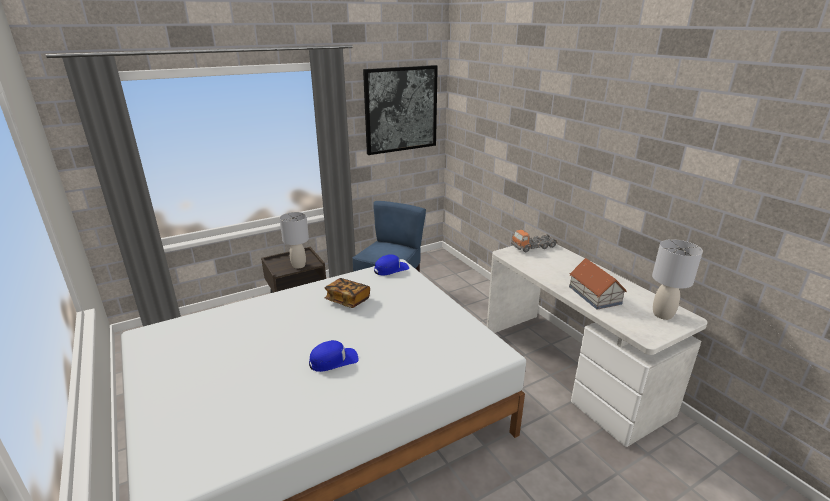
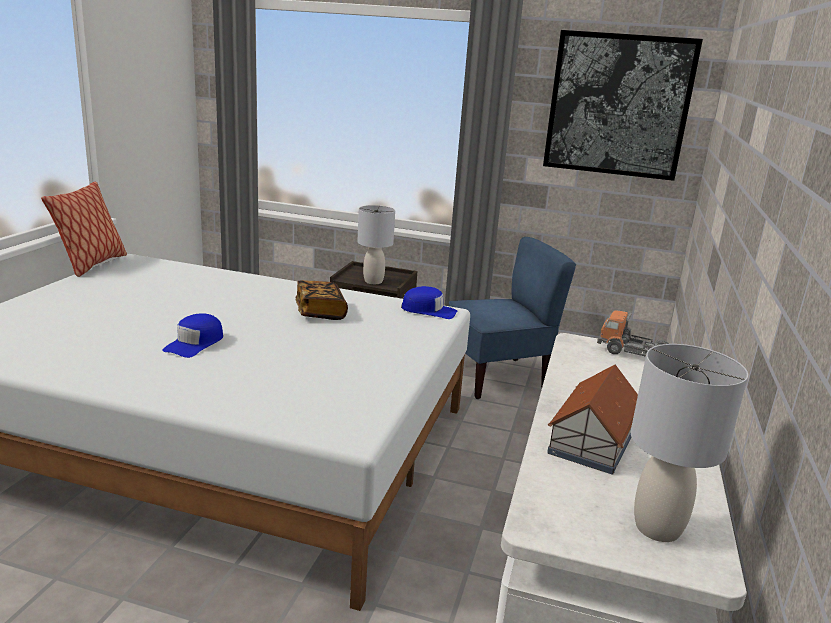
camera: 45 degrees right, 5 degrees down
blue cap [309,340,359,372] -> blue cap turned 90 degrees clockwise [162,313,223,358]
none -> pillow [41,182,127,277]

